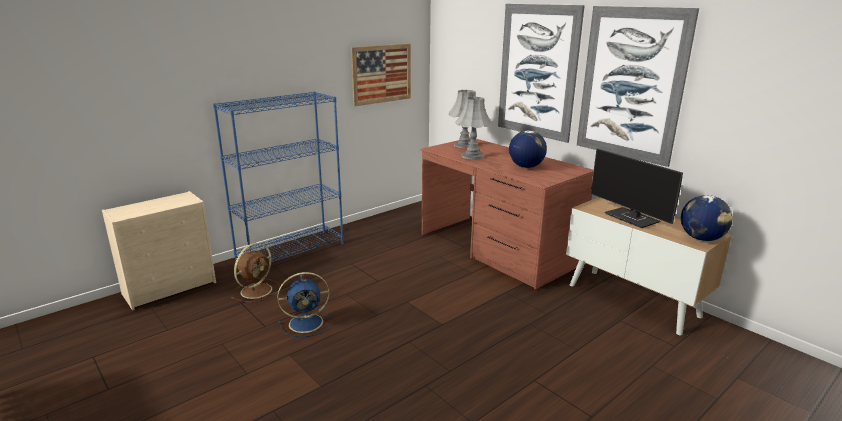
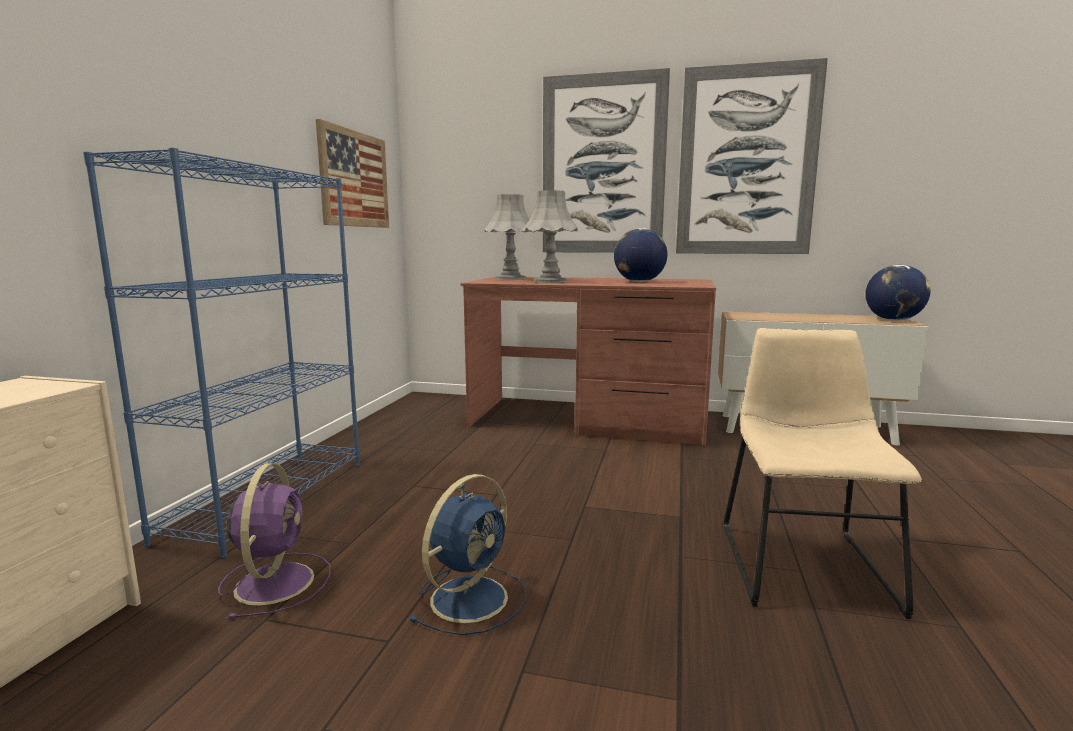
camera: 35 degrees left, 10 degrees down
brown fan [232,243,280,302] -> purple fan [218,463,331,619]
monitor [590,148,683,228] -> none
none -> beige chair [724,328,922,619]

